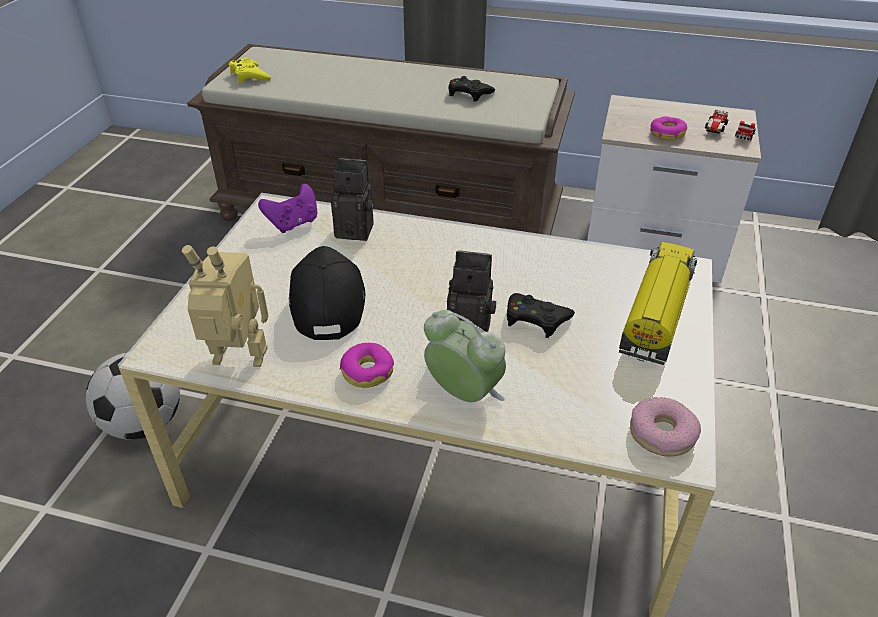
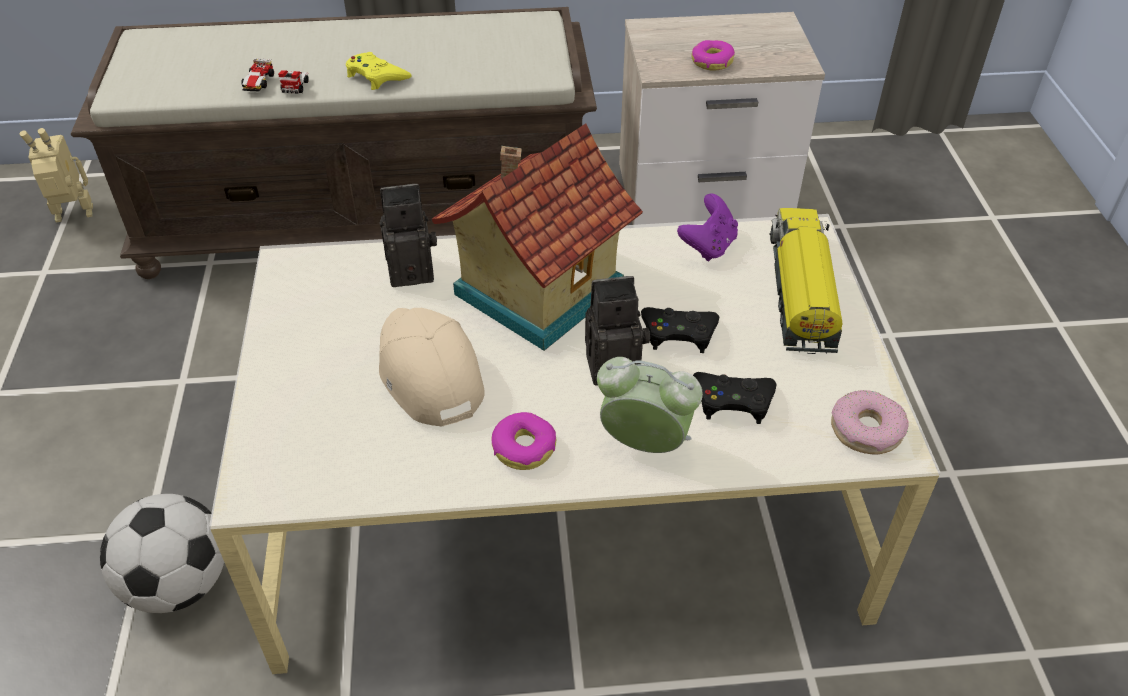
camera: 20 degrees left, 5 degrees up
toy robot [182,245,268,367] -> toy robot moved to [20,128,93,222]
yellow game controller [229,58,271,83] -> yellow game controller moved to [346,52,412,90]
purple game controller [258,184,317,233] -> purple game controller moved to [677,194,738,261]
black cap [289,246,365,340] -> beige cap [379,308,485,426]
black game controller [448,76,495,102] -> black game controller moved to [693,372,777,424]
toy car [705,109,756,141] -> toy car moved to [241,58,309,94]
none -> toy house [432,123,643,351]

